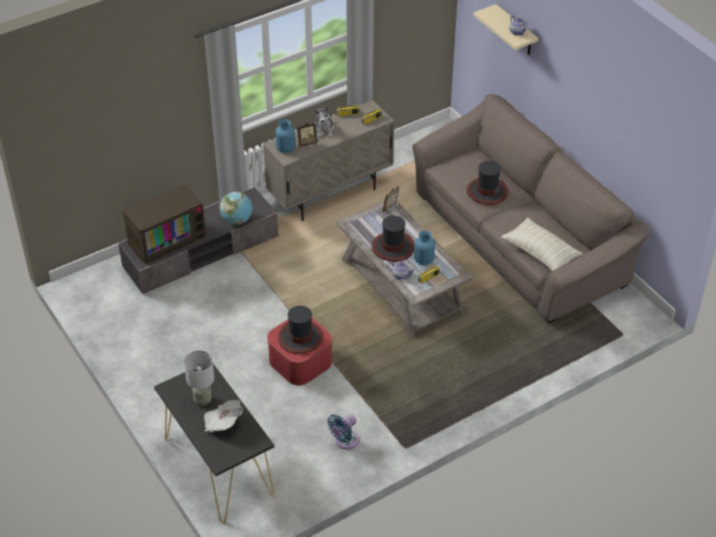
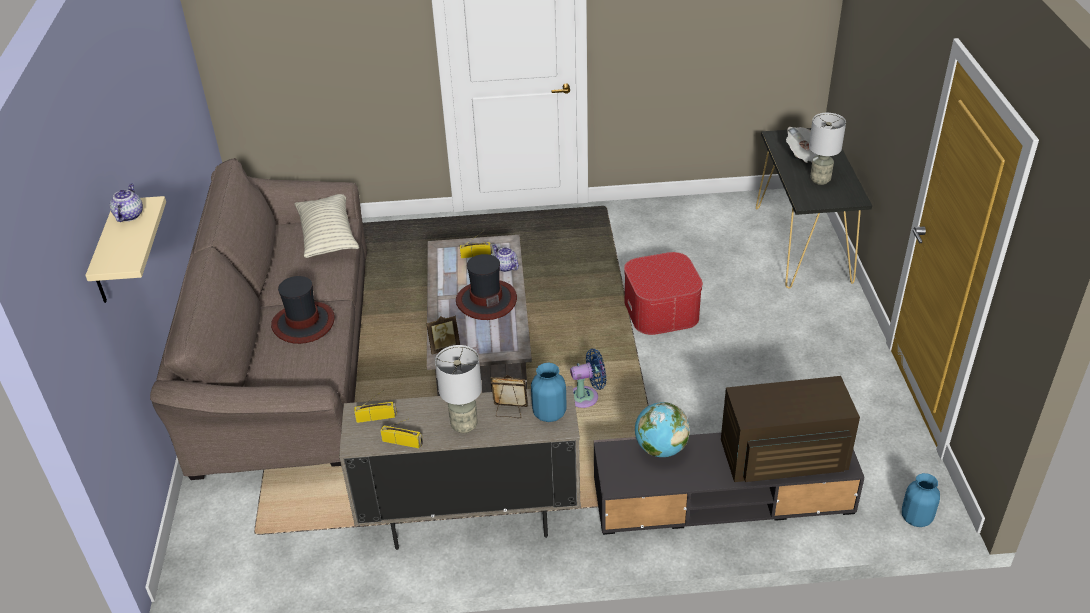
camera: 150 degrees left, 5 degrees down
hat [278,306,323,354] -> none
plush toy [314,106,335,137] -> grey table lamp [435,345,482,433]
blue fan [327,414,359,450] -> blue fan moved to [570,349,606,408]
blue vase [414,231,435,265] -> blue vase moved to [902,473,940,527]

